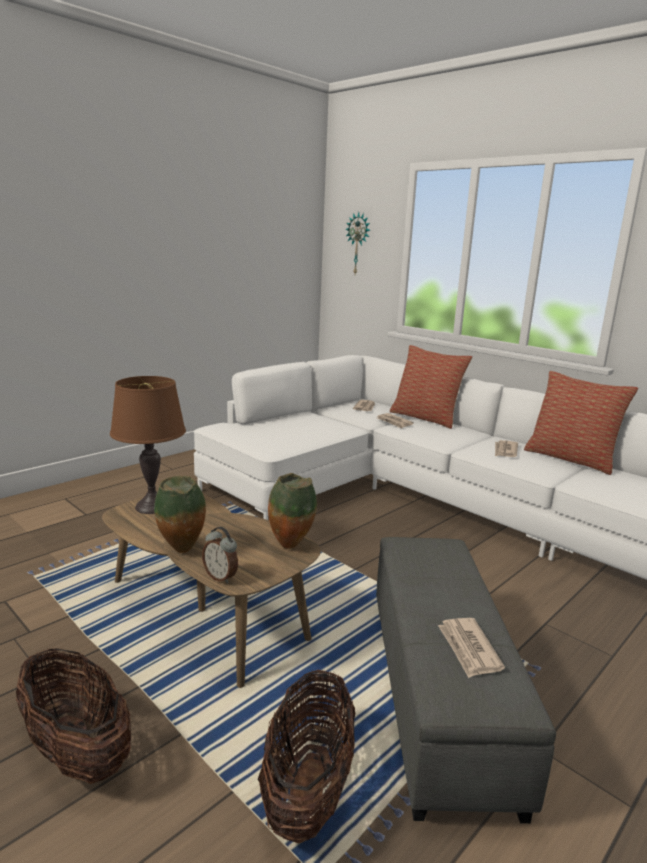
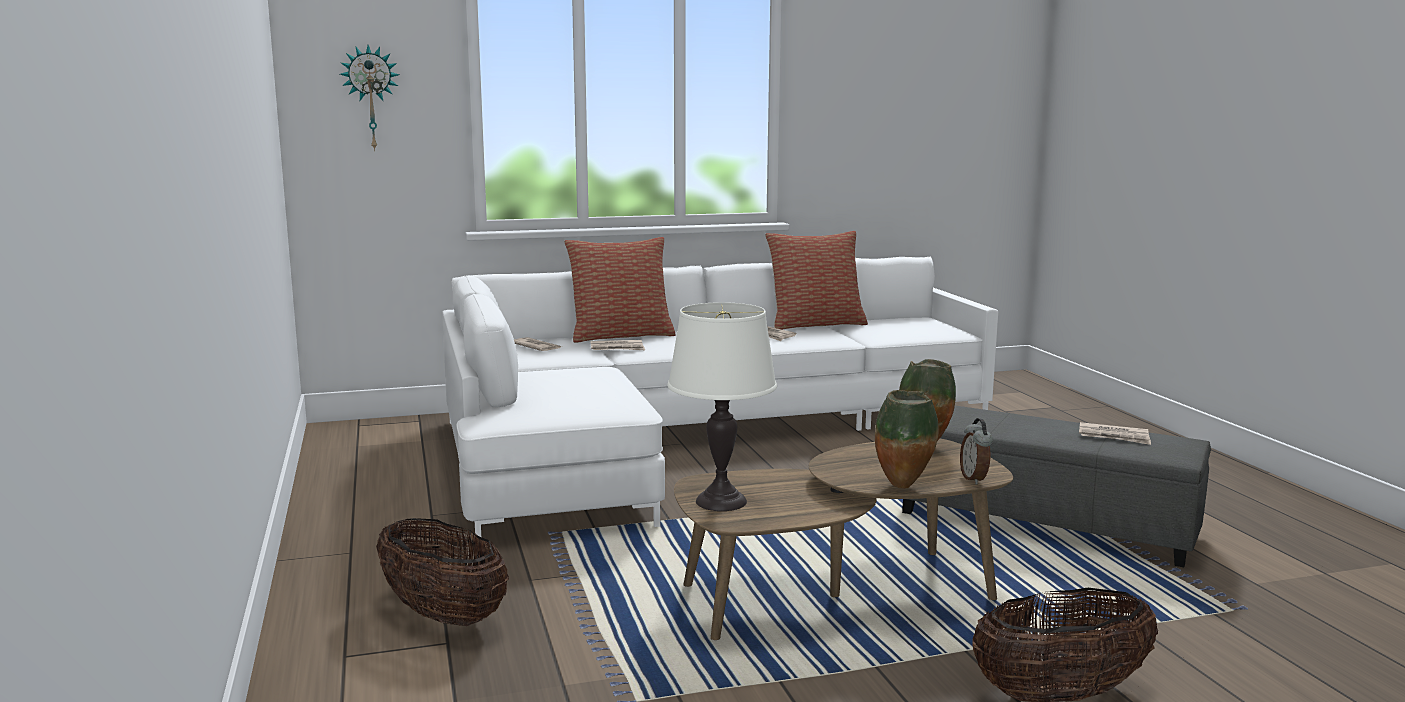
camera: 60 degrees left, 5 degrees down
brown table lamp [110,376,186,514] -> white table lamp [667,302,777,511]
alarm clock [202,527,238,584] -> alarm clock turned 105 degrees clockwise [960,418,993,485]
basket [258,670,355,843] -> basket moved to [376,518,509,626]

